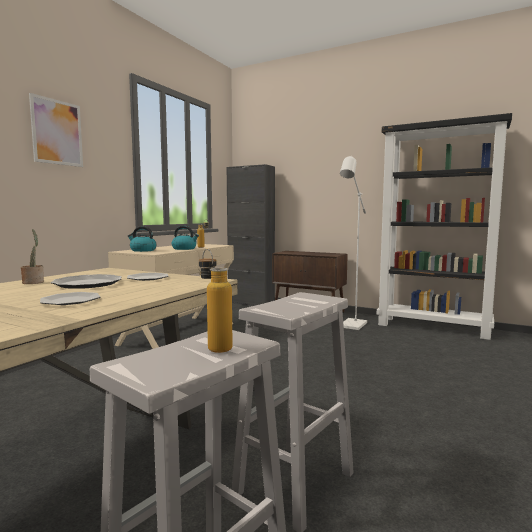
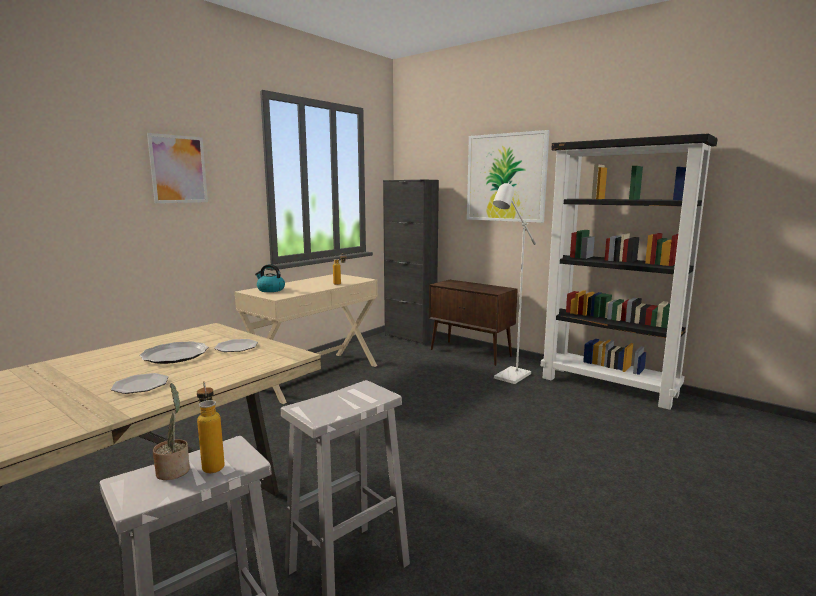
camera: 10 degrees right, 5 degrees up
potted plant [21,229,44,284] -> potted plant moved to [153,383,190,480]
kettle [172,226,199,250] -> none
none -> picture [467,130,549,223]

